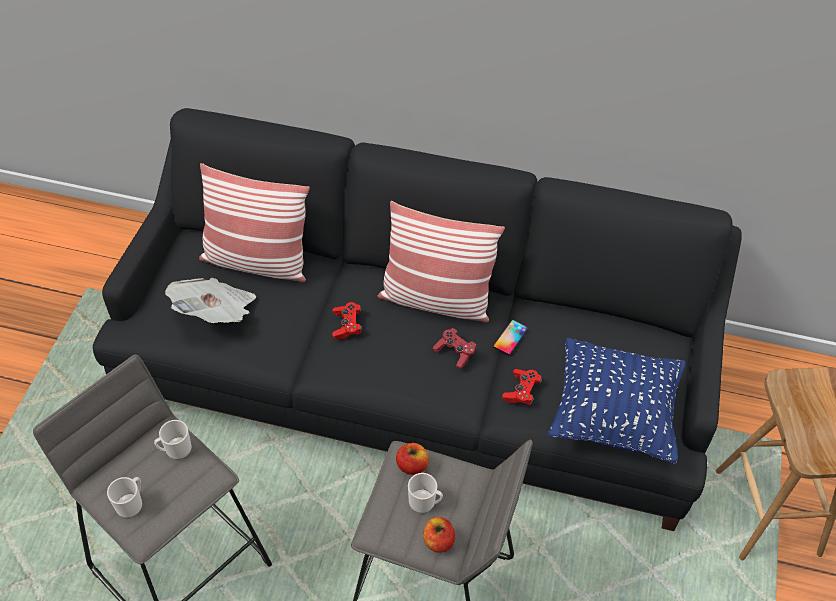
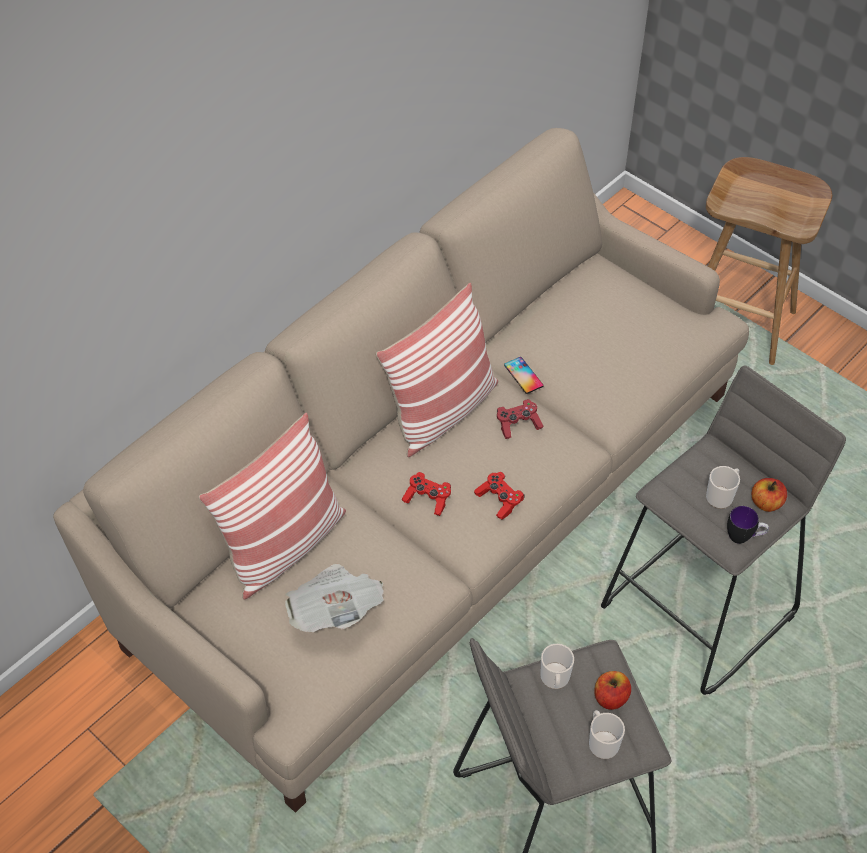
camera: 60 degrees left, 0 degrees up
black sofa [93,108,741,531] -> beige sofa [53,128,749,813]
apple [396,443,429,475] -> apple moved to [594,671,631,710]
red game controller [502,369,542,406] -> red game controller moved to [474,472,525,520]
blue pillow [548,337,686,463] -> none
none -> mug [727,506,769,544]

